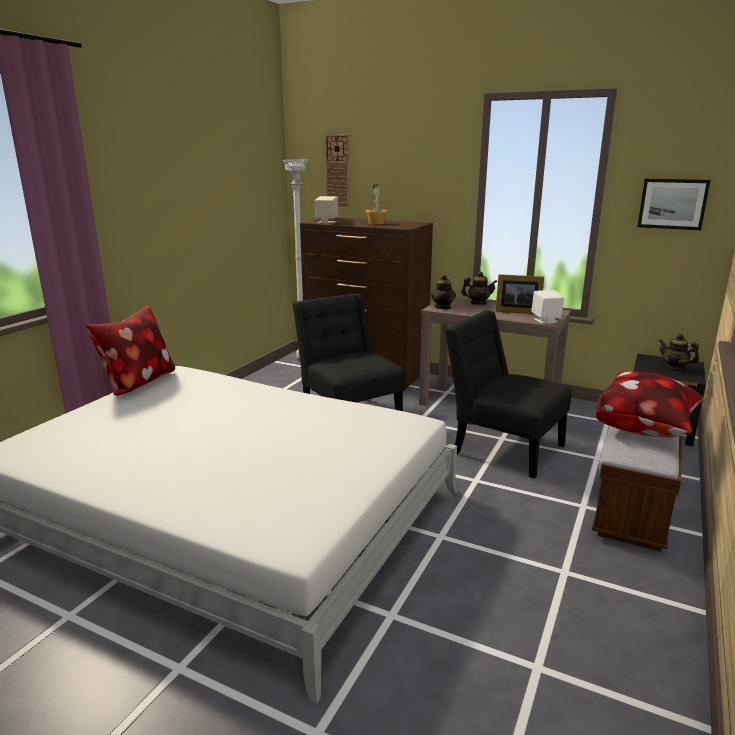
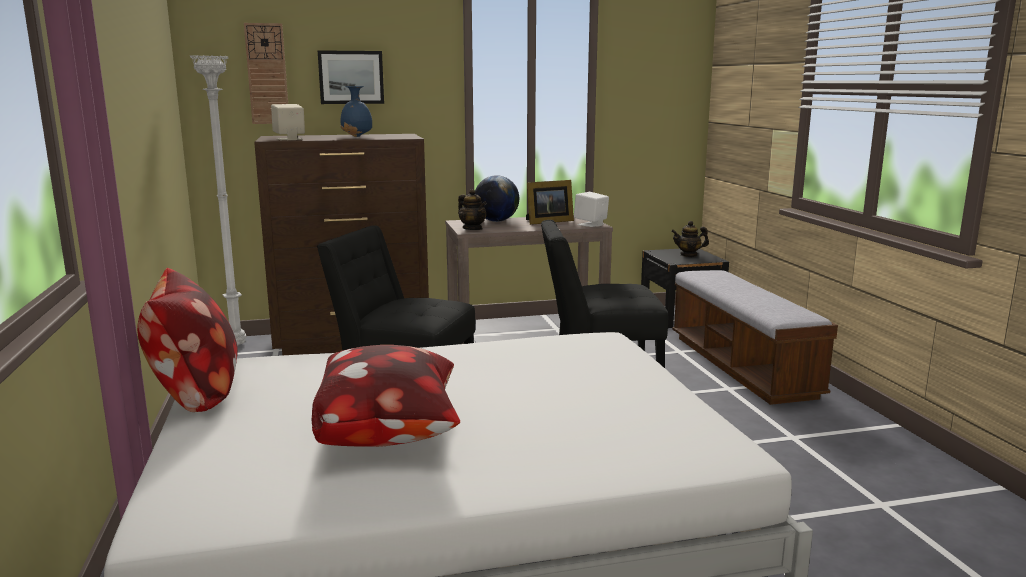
camera: 40 degrees left, 5 degrees down
potted plant [365,184,388,225] -> blue vase [340,86,372,137]
teapot [461,271,497,305] -> globe [475,175,519,222]
pillow [596,371,703,437] -> pillow moved to [312,345,460,447]
picture [637,179,711,230] -> picture moved to [318,50,384,104]

